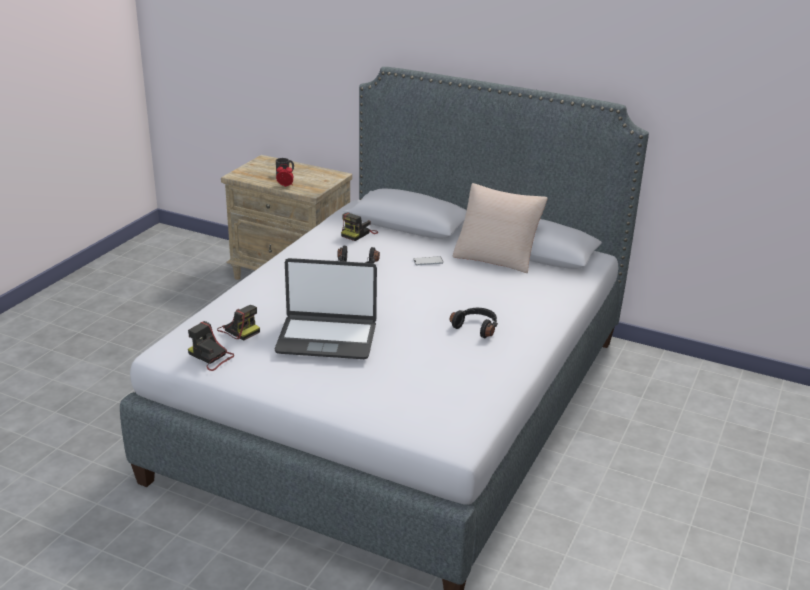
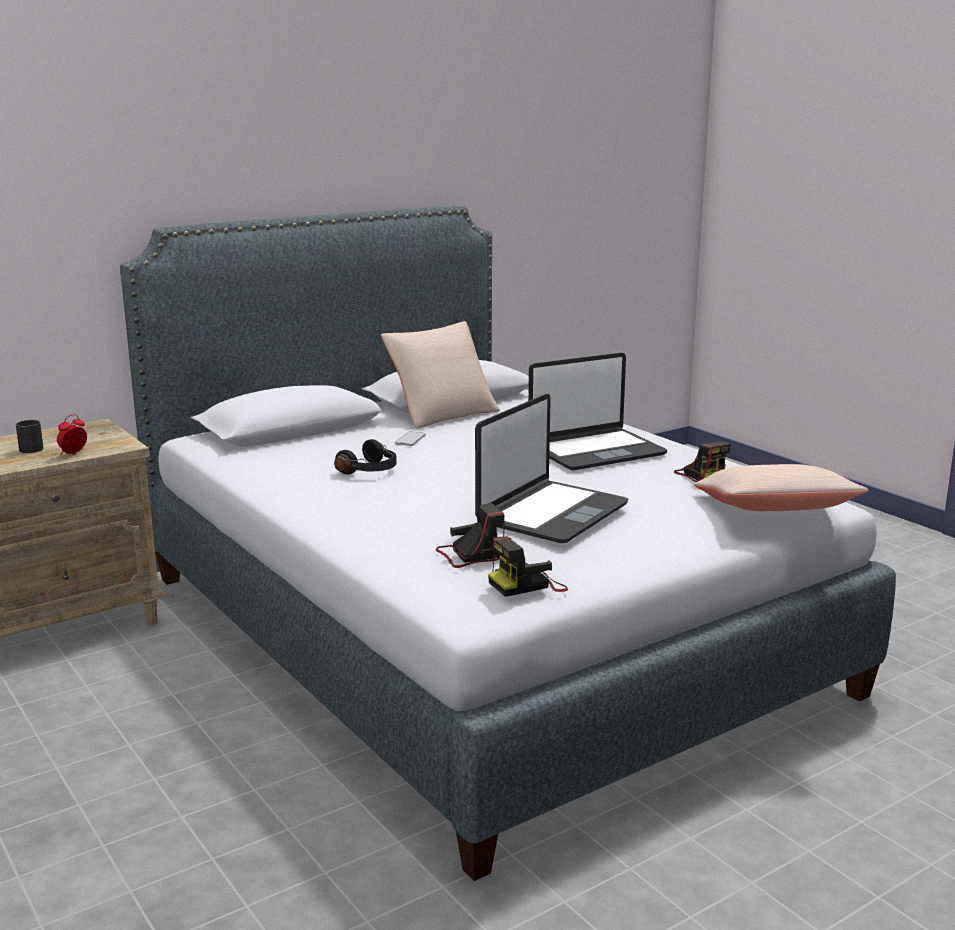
camera: 60 degrees left, 10 degrees down
camera [341,212,378,241] -> camera moved to [674,441,730,482]
black headphones [449,308,498,338] -> laptop [528,353,667,470]
none -> beige pillow [694,464,869,511]

